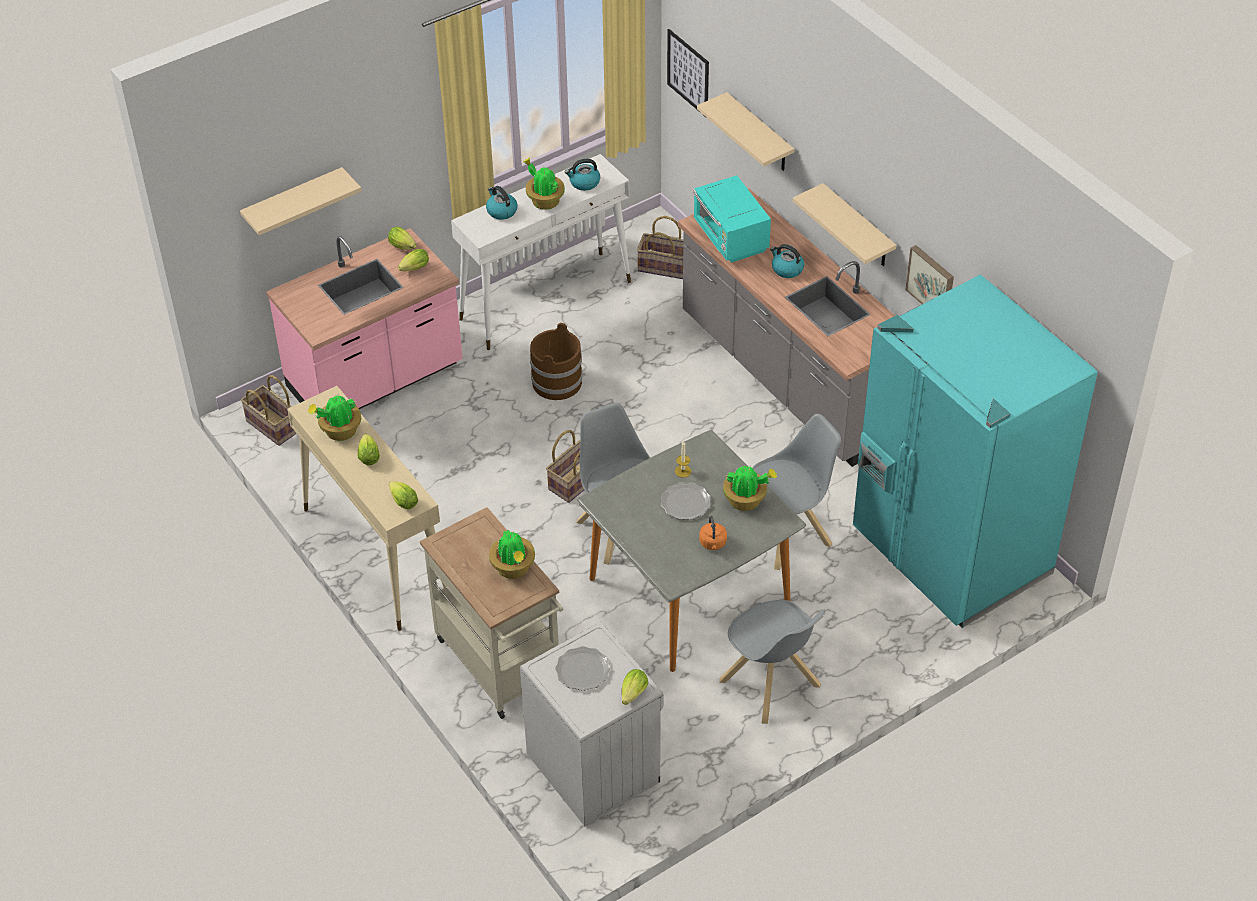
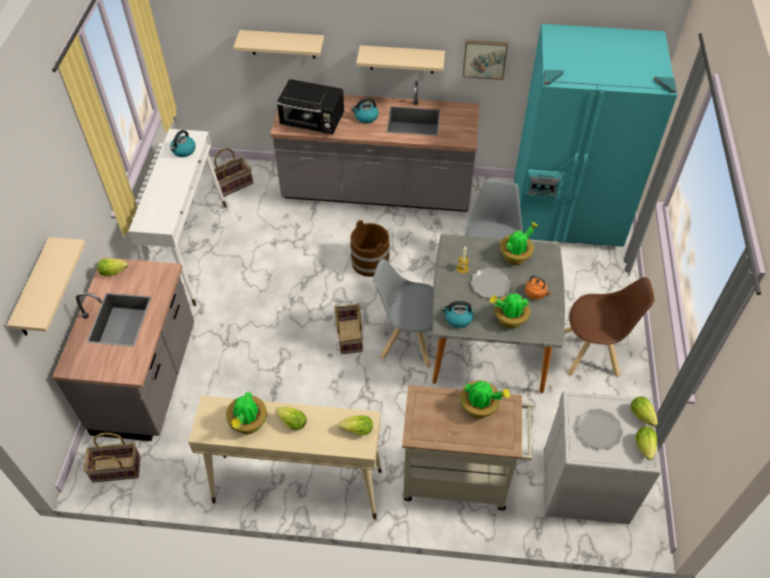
camera: 50 degrees left, 5 degrees up
pink counter [266,228,463,409] -> grey counter [52,257,194,441]
lettuce [398,249,429,271] -> lettuce moved to [636,427,657,460]
kettle [486,186,517,220] -> kettle moved to [441,301,474,328]
potted plant [523,157,565,210] -> potted plant moved to [489,293,530,329]
brown bucket [530,323,583,400] -> brown bucket moved to [350,220,390,277]
picture [667,29,709,115] -> none
turquoise microwave [693,175,771,262] -> black microwave [276,79,344,134]
grey chair [719,600,825,724] -> brown chair [564,277,655,377]

